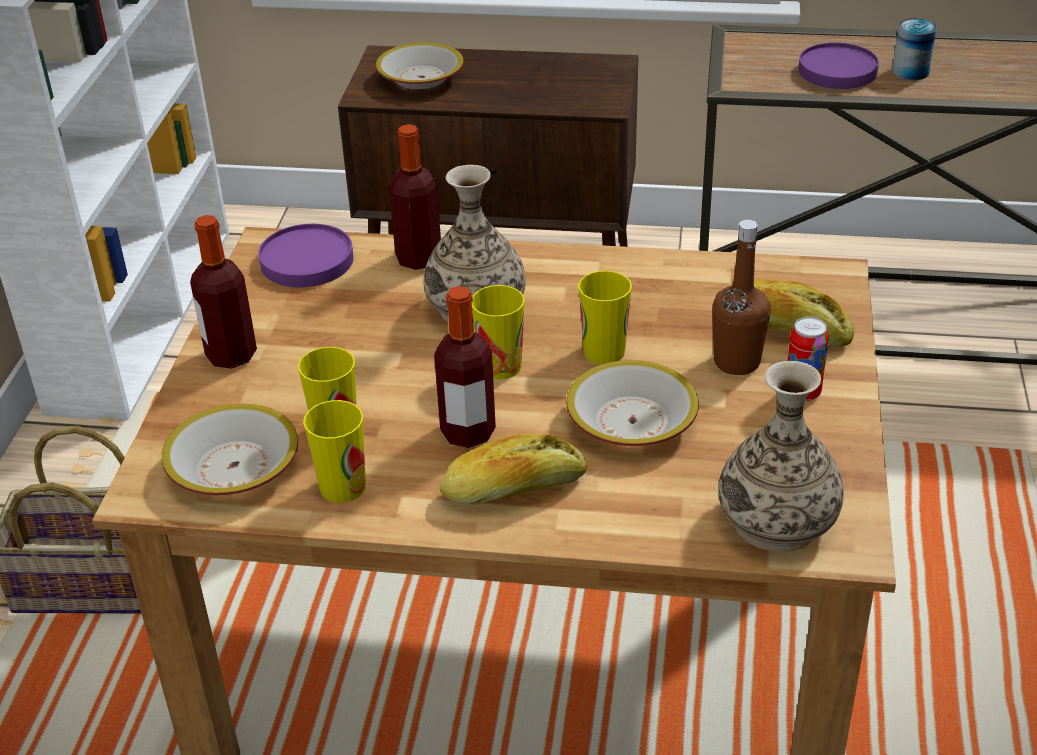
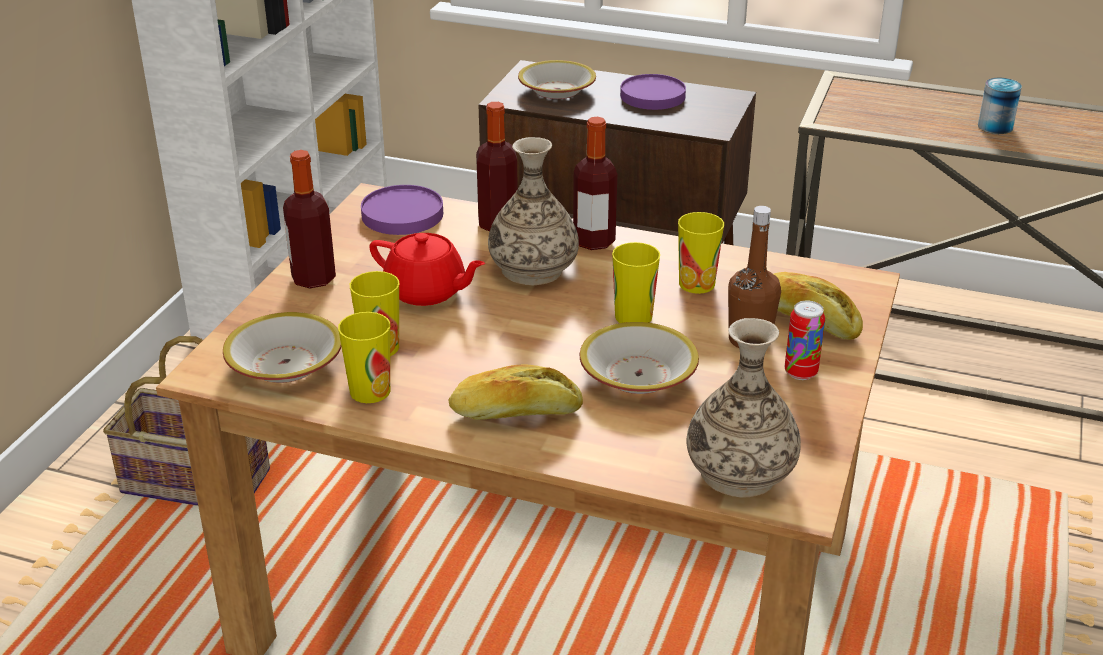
camera: 10 degrees right, 5 degrees down
bottle [434,286,496,448] -> bottle moved to [573,117,617,250]
cup [472,285,525,379] -> cup moved to [678,212,724,294]
purple plate [798,43,879,89] -> purple plate moved to [620,74,686,110]
none -> red teapot [369,233,485,306]

